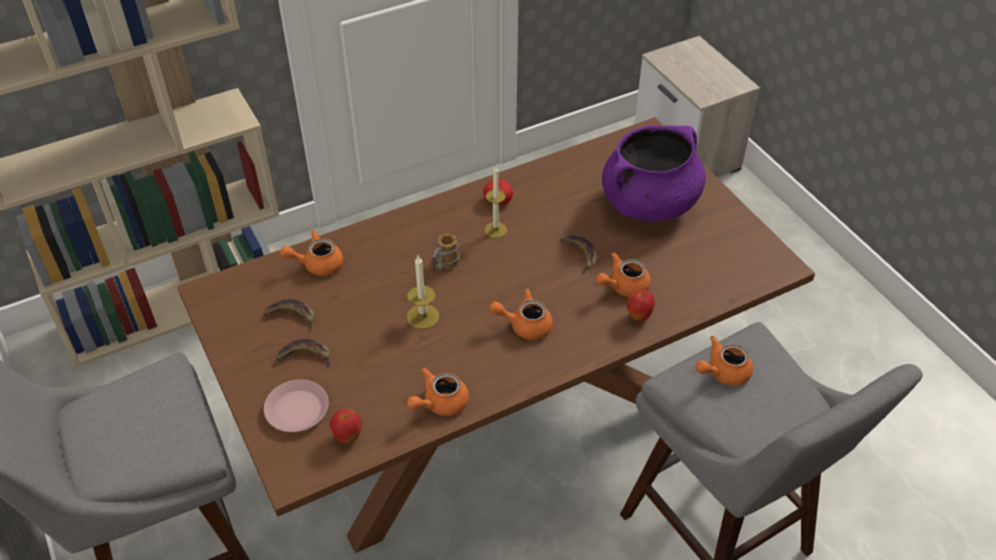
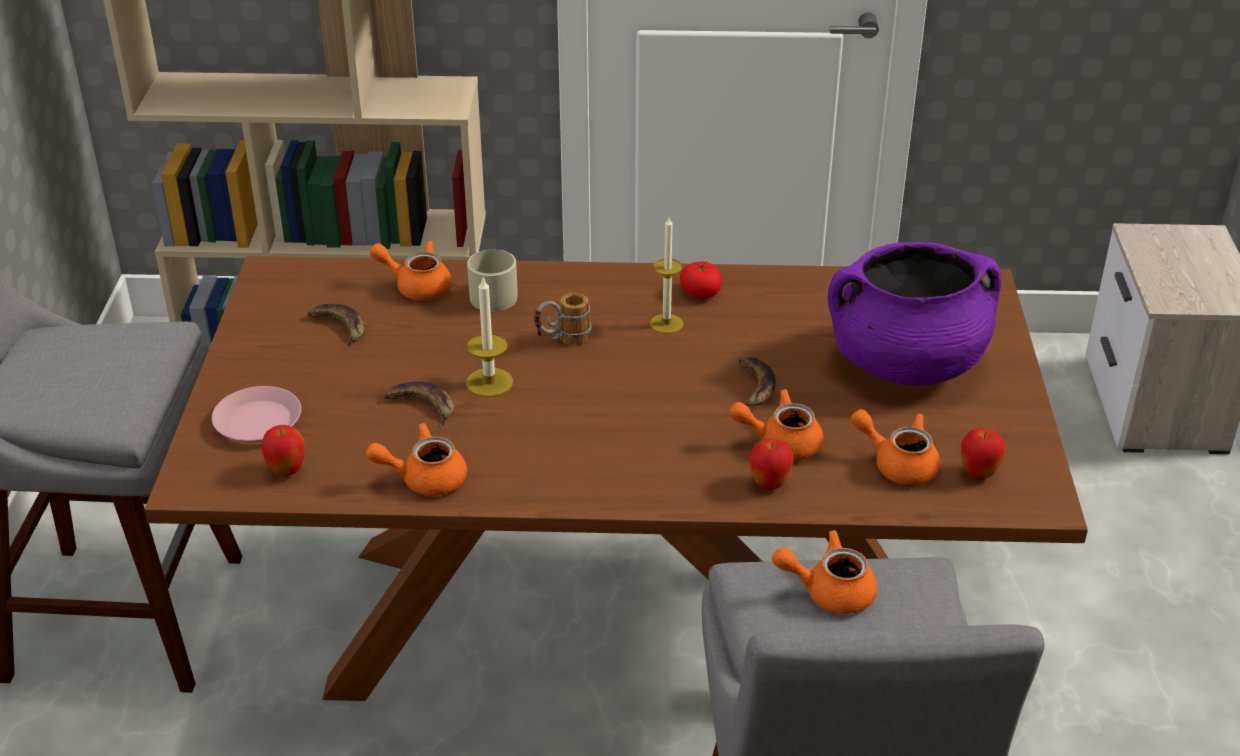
camera: 30 degrees right, 10 degrees down
banana [276,339,331,368] -> banana moved to [384,381,454,429]
orange teapot [489,289,553,340] -> orange teapot moved to [851,409,940,485]
none -> beige mug [467,249,518,312]
none -> apple [961,428,1006,480]

